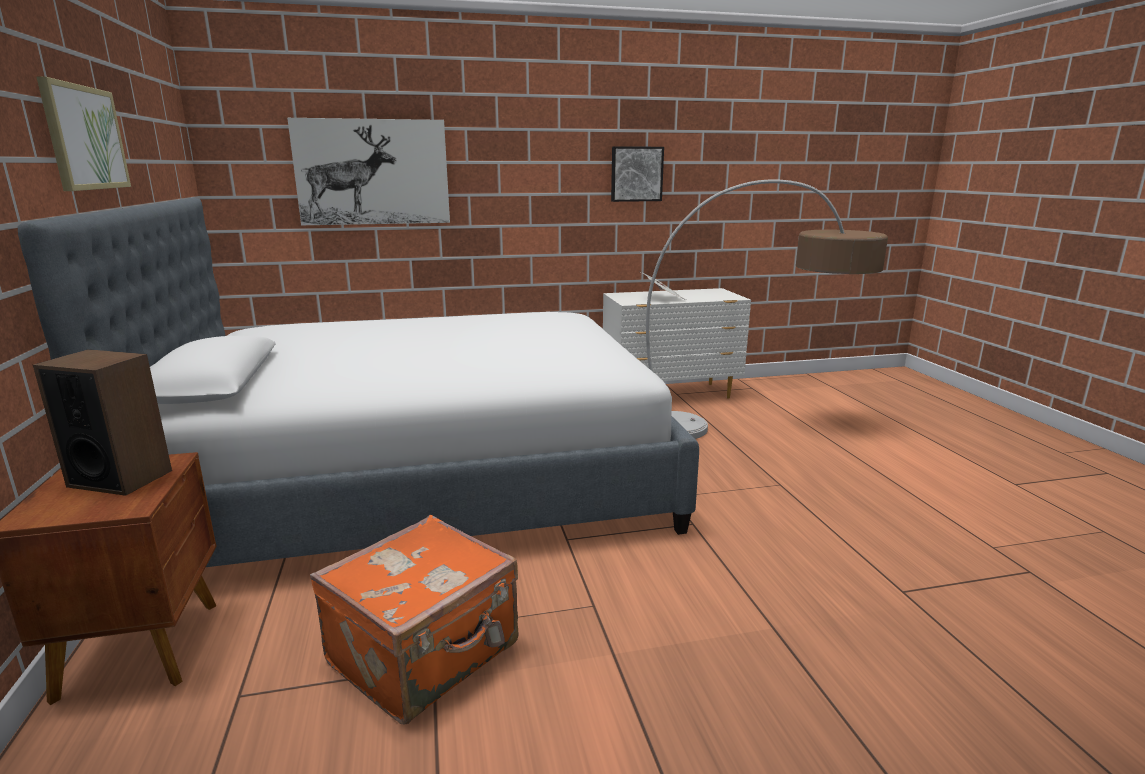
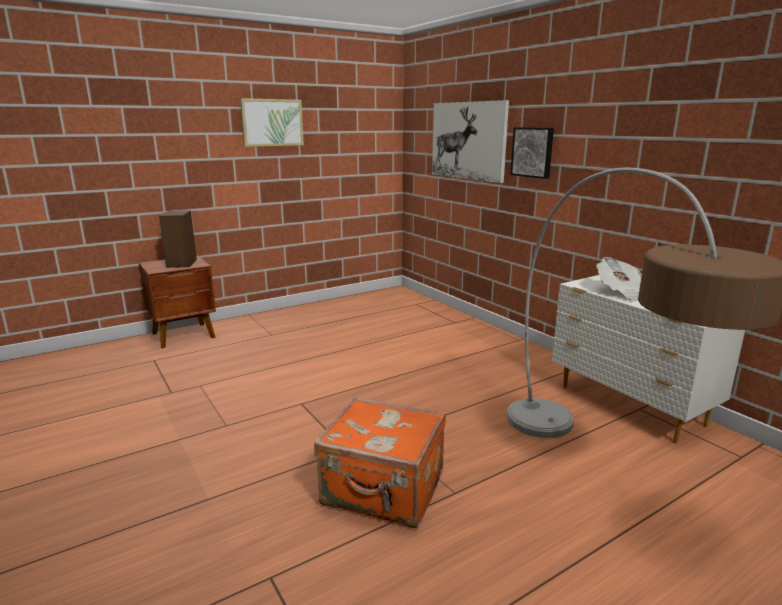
camera: 70 degrees right, 0 degrees up
bed [18,198,699,567] -> none
orange suitcase [310,515,519,724] -> orange suitcase moved to [314,397,446,528]
picture [611,146,664,202] -> picture moved to [510,127,554,179]

